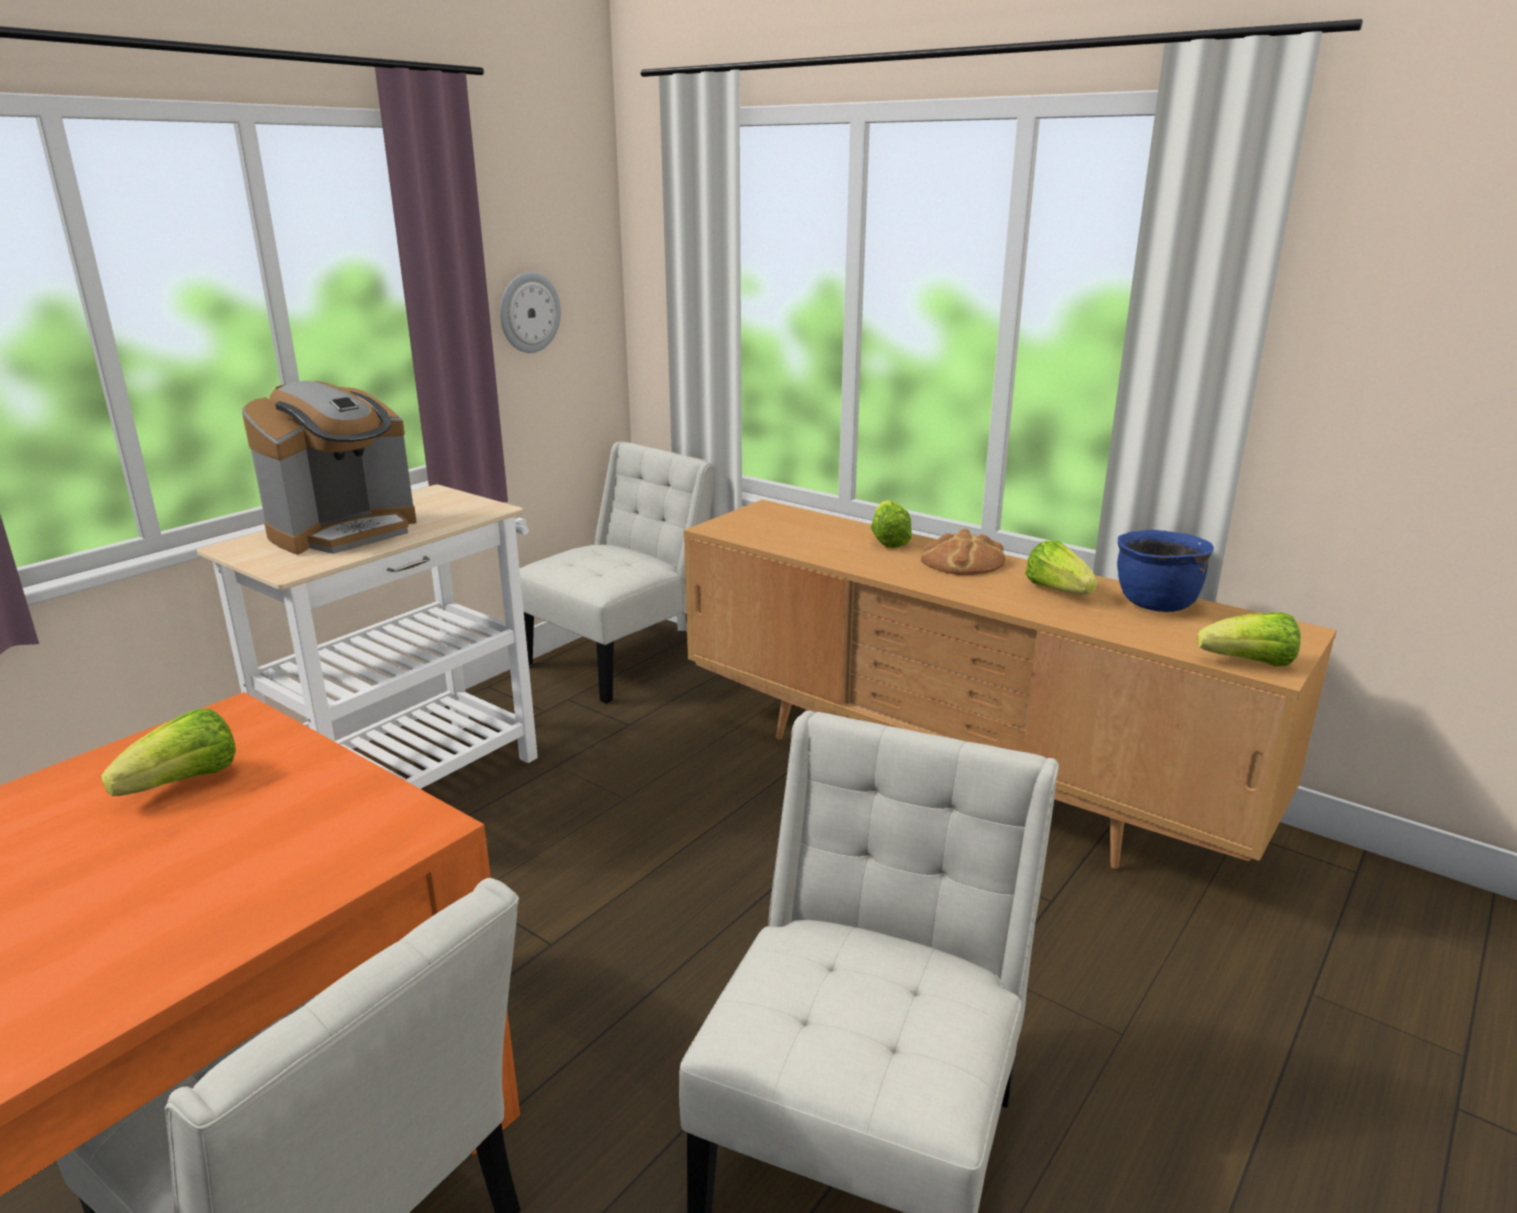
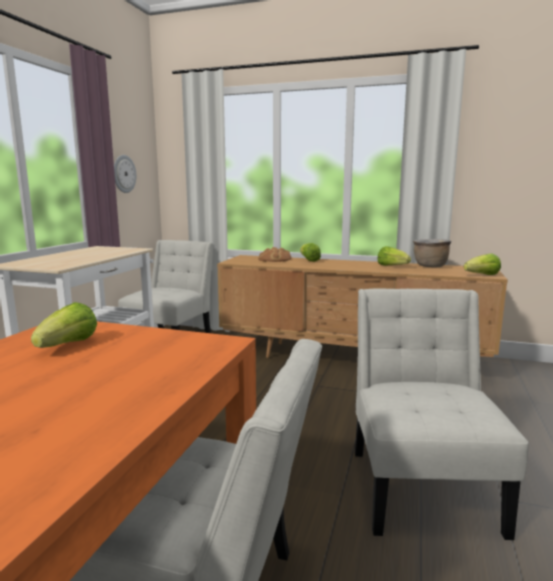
camera: 20 degrees left, 10 degrees down
coffee machine [242,381,417,555] -> none
bread [921,528,1005,575] -> bread moved to [258,247,291,262]
blue cooking pot [1117,530,1214,612] -> brown cooking pot [413,239,451,268]

